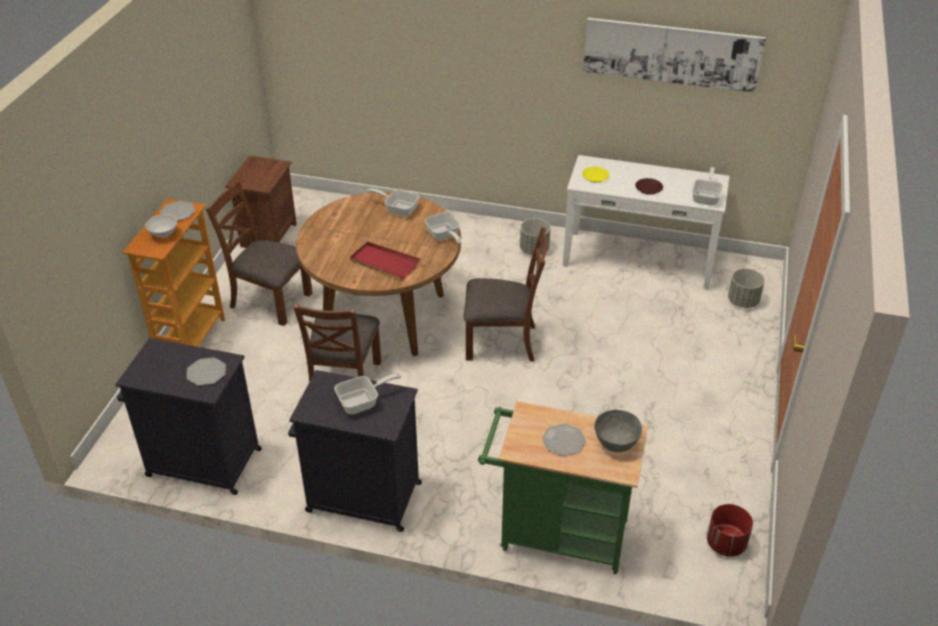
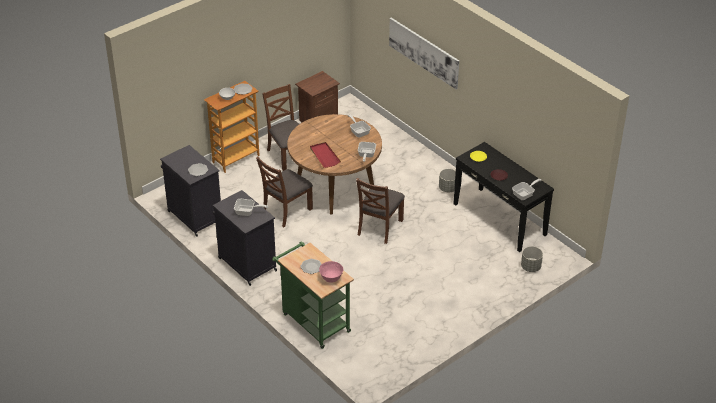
camera: 35 degrees right, 0 degrees up
brown chair [463,227,547,361] -> brown chair turned 75 degrees clockwise [356,178,405,244]
white console table [563,155,730,289] -> black console table [453,142,554,252]
picture [583,18,766,93] -> picture moved to [389,18,459,89]
grey bowl [594,410,642,452] -> pink bowl [319,261,343,283]
red planter [707,504,753,557] -> none

